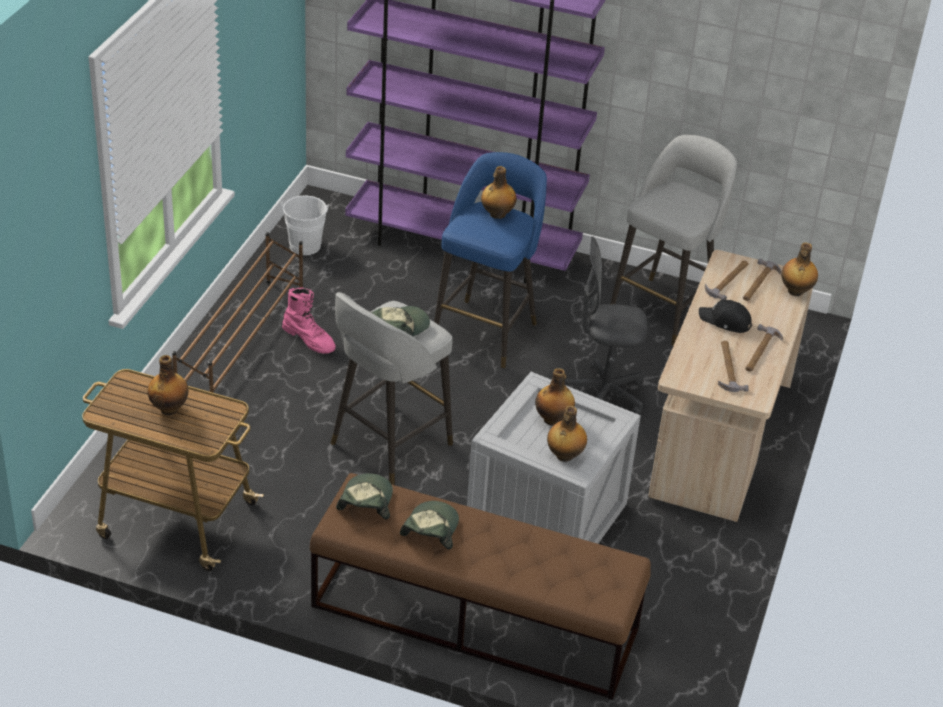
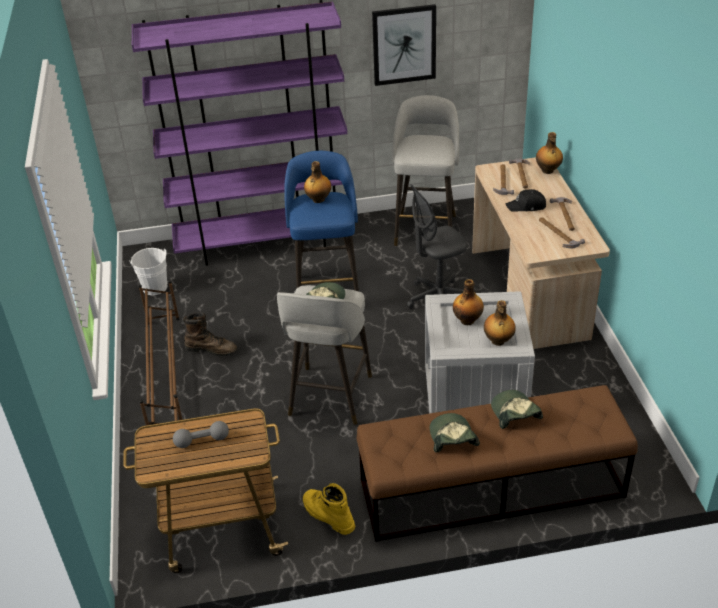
camera: 25 degrees left, 0 degrees up
bottle [148,355,189,415] -> grey dumbbell [173,421,229,448]
pink boot [282,288,336,353] -> brown boot [184,312,238,356]
cap [336,473,393,519] -> cap moved to [491,390,543,429]
none -> yellow boot [303,483,355,535]
none -> picture [372,4,436,86]

